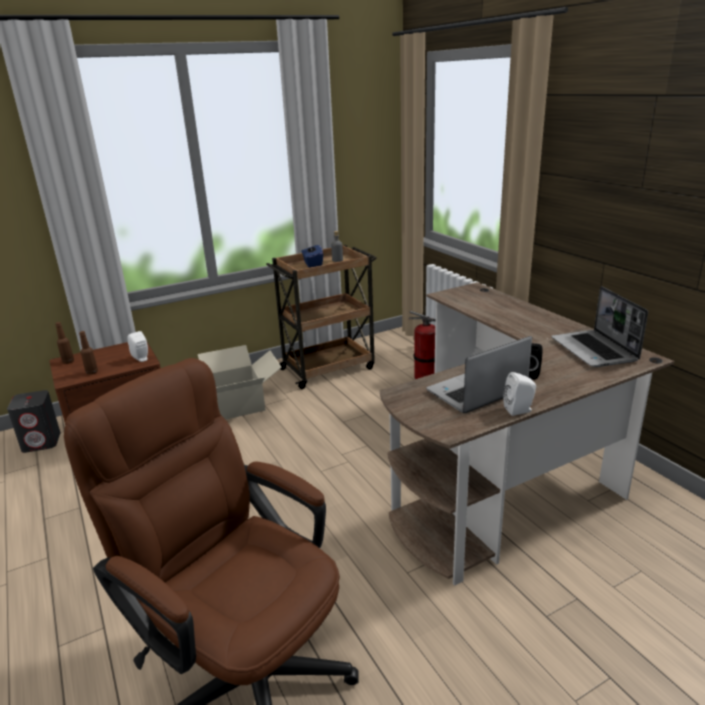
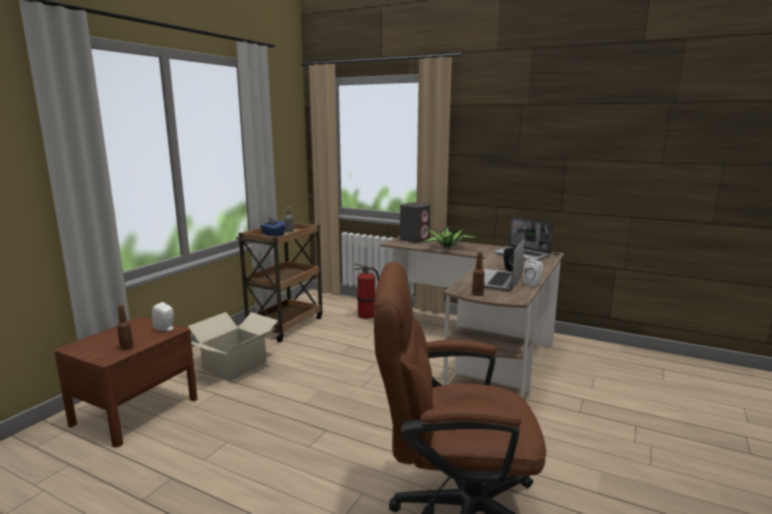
camera: 35 degrees left, 10 degrees down
grey speaker [7,390,61,453] -> grey speaker moved to [400,202,431,243]
brown bottle [55,322,74,364] -> brown bottle moved to [472,252,485,296]
none -> potted plant [421,227,479,248]

